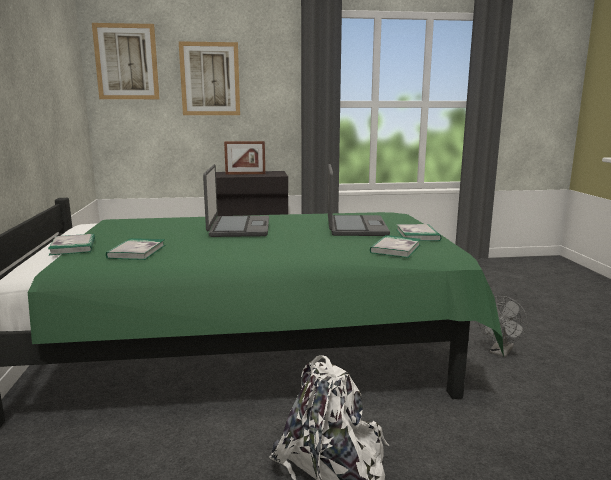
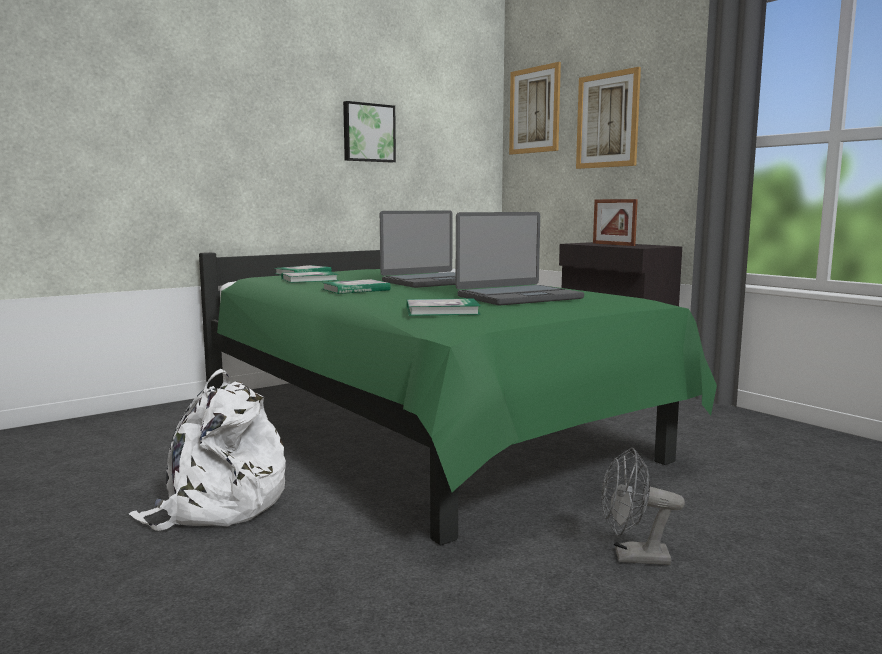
camera: 60 degrees right, 5 degrees down
book [396,224,441,241] -> book moved to [321,279,391,294]
none -> picture [343,101,396,162]

